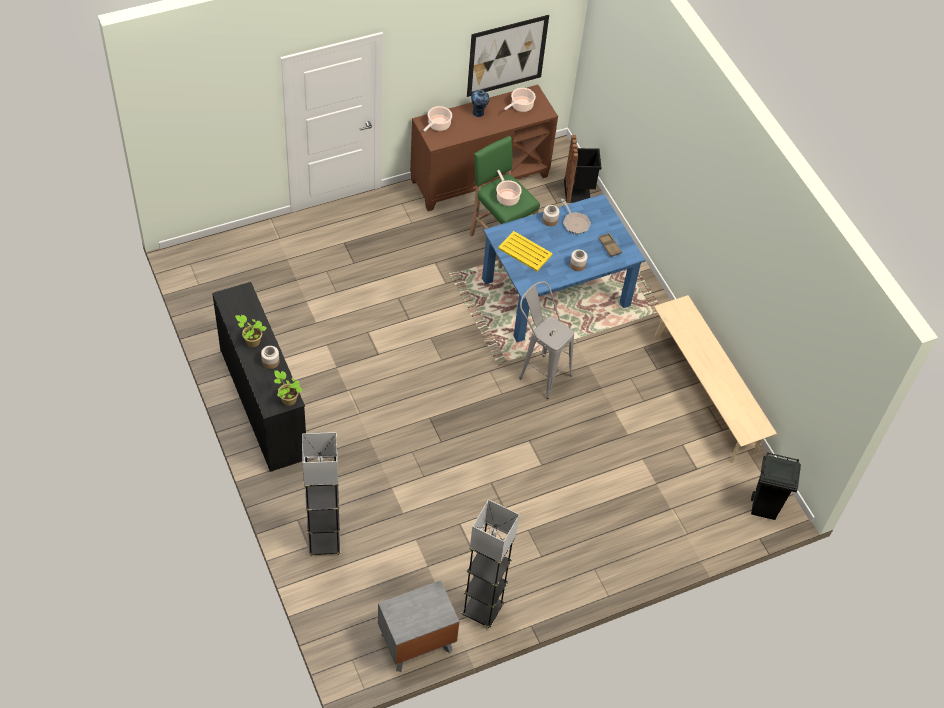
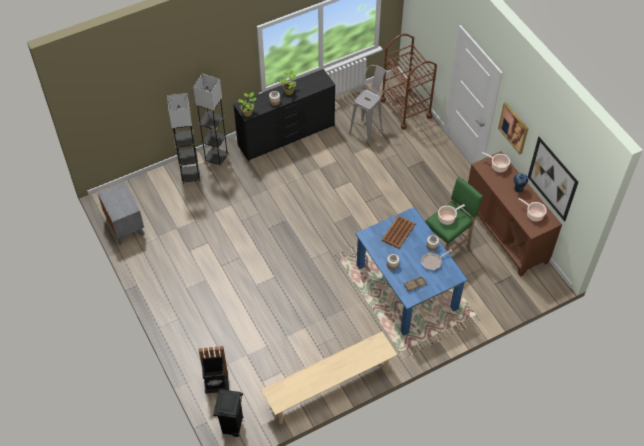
camera: 90 degrees right, 0 degrees up
grey floor lamp [461,499,520,628] -> grey floor lamp moved to [193,74,229,167]
yellow tray [498,231,552,271] -> brown tray [382,215,415,249]
grey stool [519,281,574,399] -> grey stool moved to [349,65,390,145]
black trash can [564,135,601,203] -> black trash can moved to [199,346,229,394]
none -> brown cart [381,34,437,130]
none -> picture [498,102,528,154]

